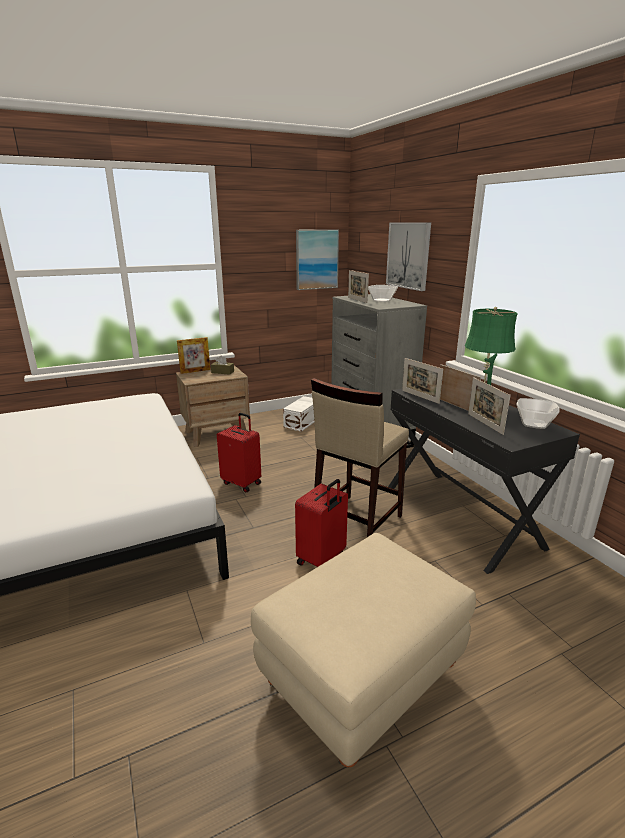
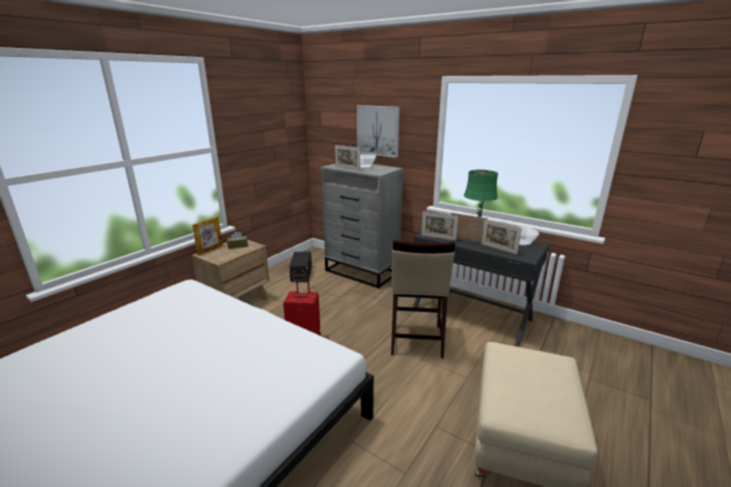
camera: 30 degrees left, 0 degrees up
white storage box [283,396,314,432] -> black storage box [289,252,312,282]
red suitcase [295,479,348,567] -> none
picture [296,229,339,290] -> none

